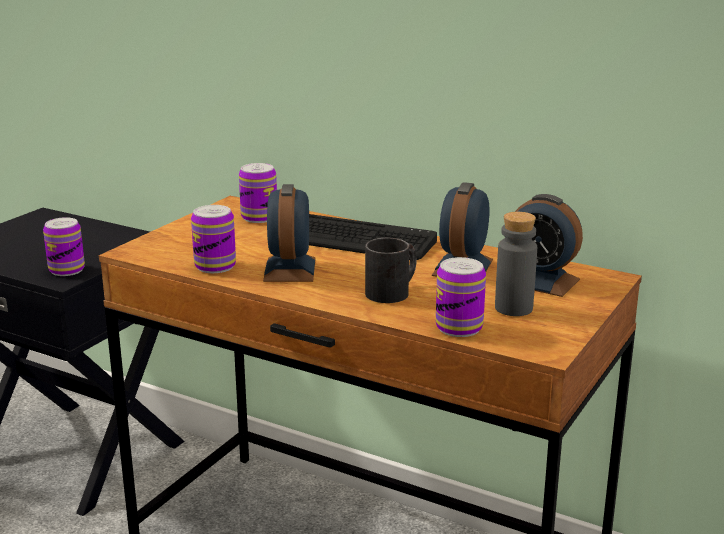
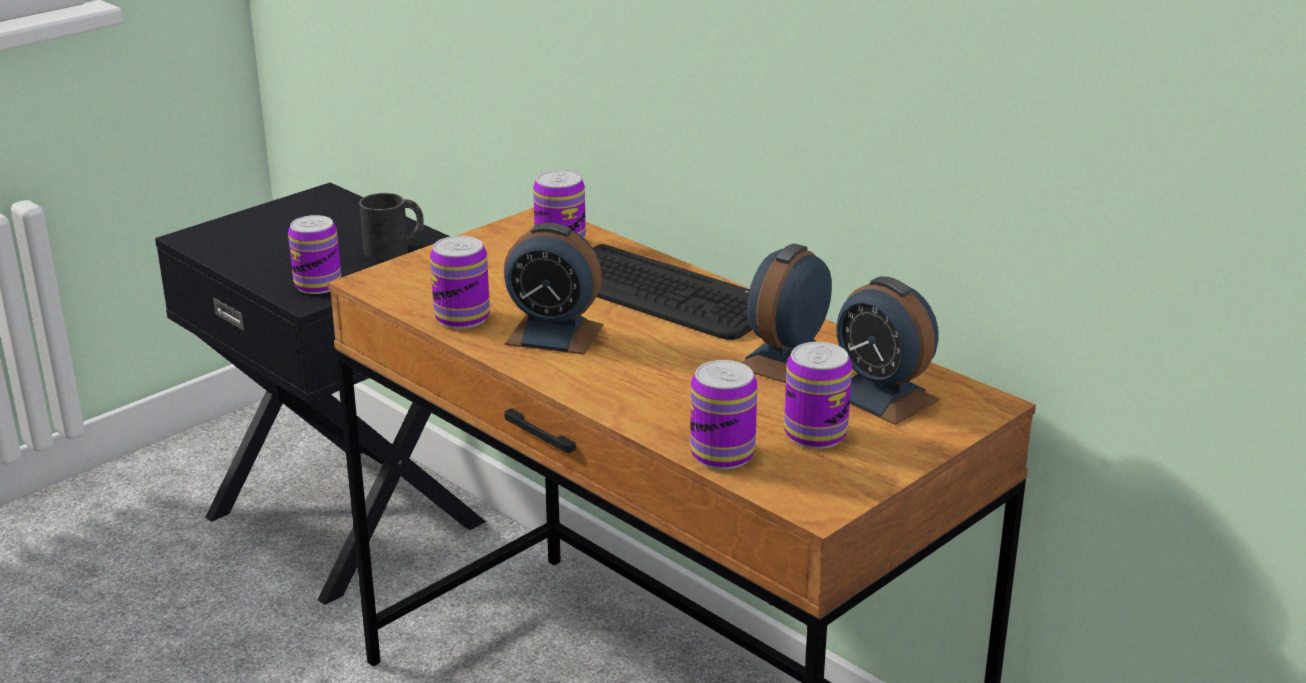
camera: 15 degrees right, 5 degrees up
alarm clock [263,184,316,282] -> alarm clock turned 90 degrees counterclockwise [504,223,604,355]
black mug [365,238,417,303] -> black mug moved to [359,193,424,260]
grey bottle [495,212,537,316] -> can [784,342,852,449]

